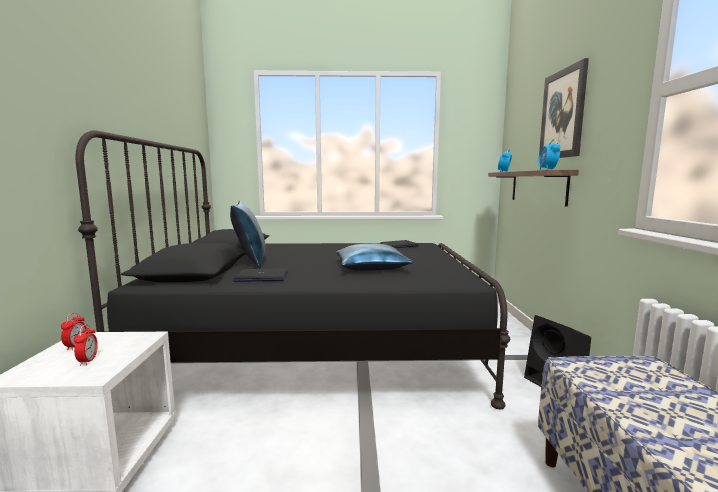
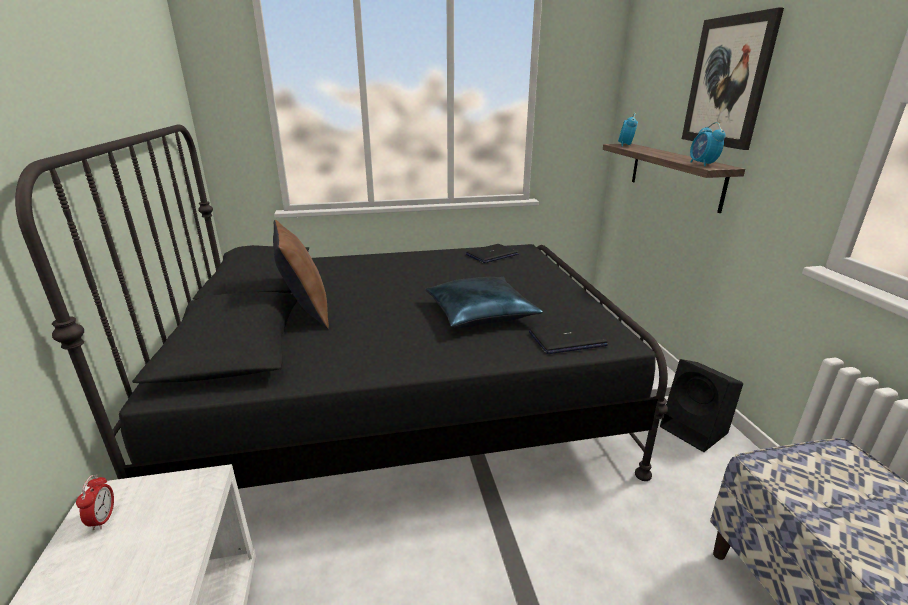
camera: 10 degrees left, 15 degrees up
alarm clock [74,324,98,366] -> none
blue pillow [230,201,265,269] -> brown pillow [273,220,329,329]
laptop [233,268,287,282] -> laptop moved to [529,321,608,354]

